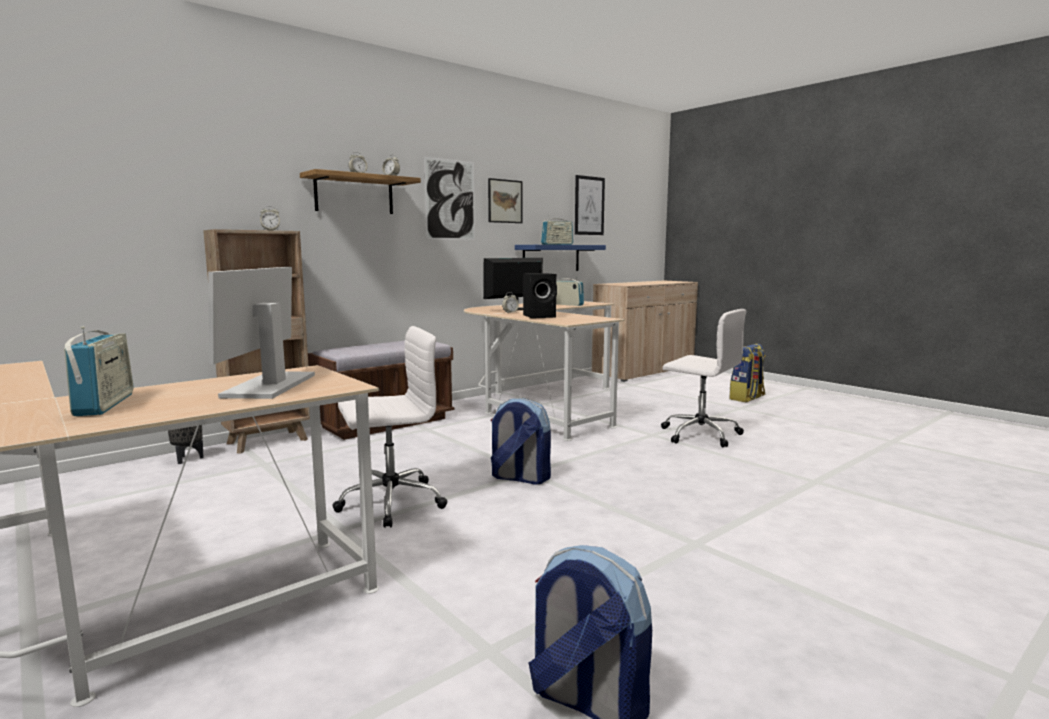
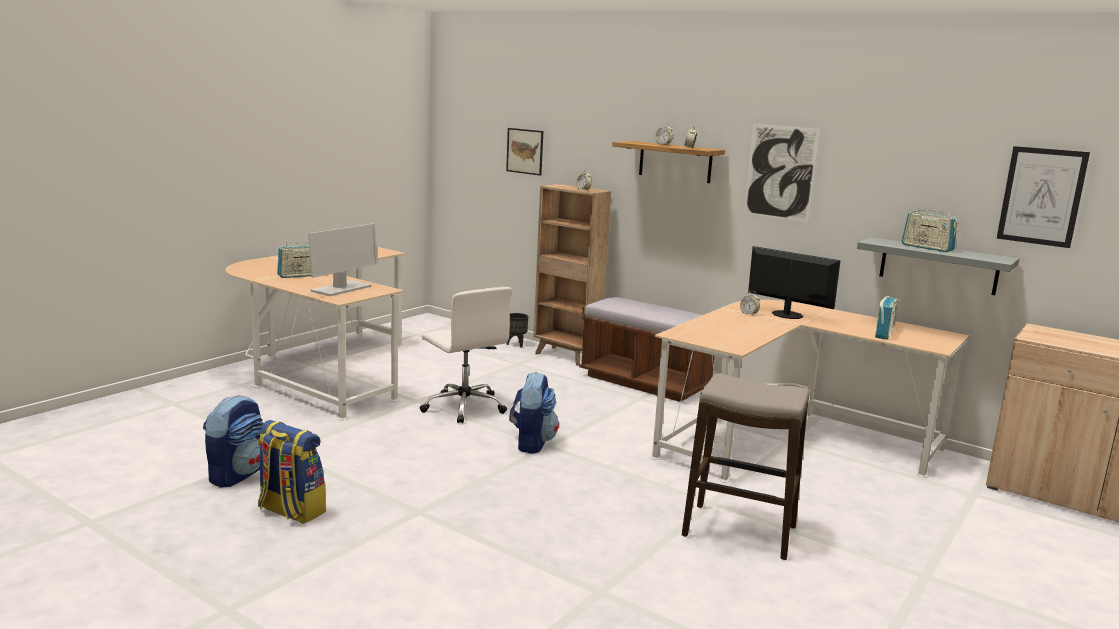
camera: 75 degrees right, 5 degrees up
monitor [208,267,315,399] -> monitor turned 135 degrees clockwise [308,223,378,296]
picture [488,178,522,223] -> picture moved to [506,128,543,176]
blue shelf [515,245,606,271] -> grey shelf [857,237,1019,295]
black speaker [523,273,557,318] -> none
white office chair [661,309,747,447] -> stool [682,373,810,560]
backpack [729,344,766,402] -> backpack moved to [257,420,326,524]

